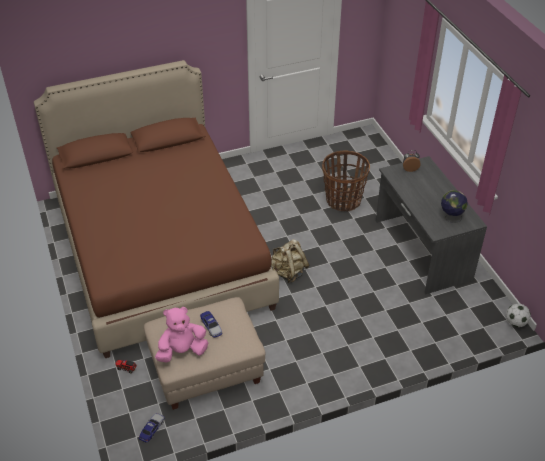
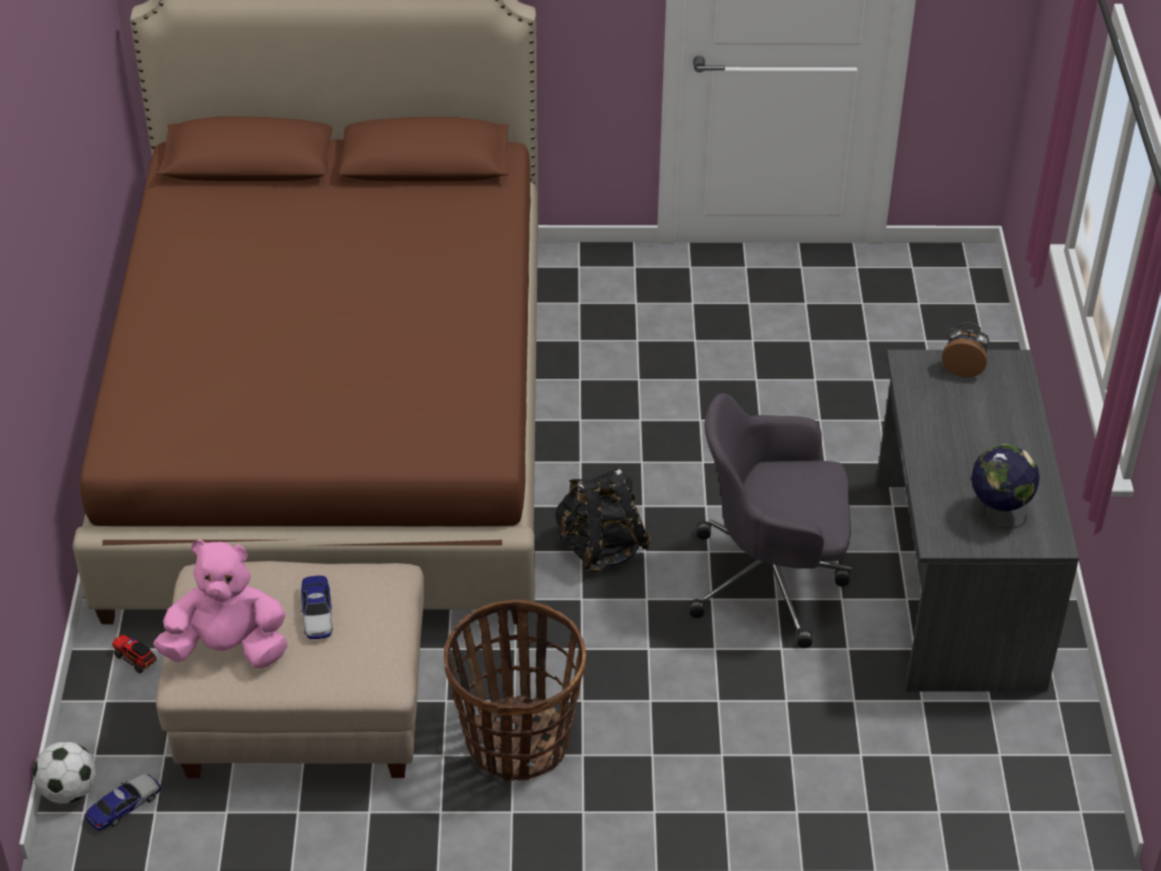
camera: 20 degrees right, 0 degrees up
beige backpack [271,239,309,283] -> black backpack [555,468,651,572]
basket [322,151,370,212] -> basket moved to [444,600,586,781]
football [506,304,531,327] -> football moved to [33,741,96,804]
none -> grey office chair [690,393,852,648]

